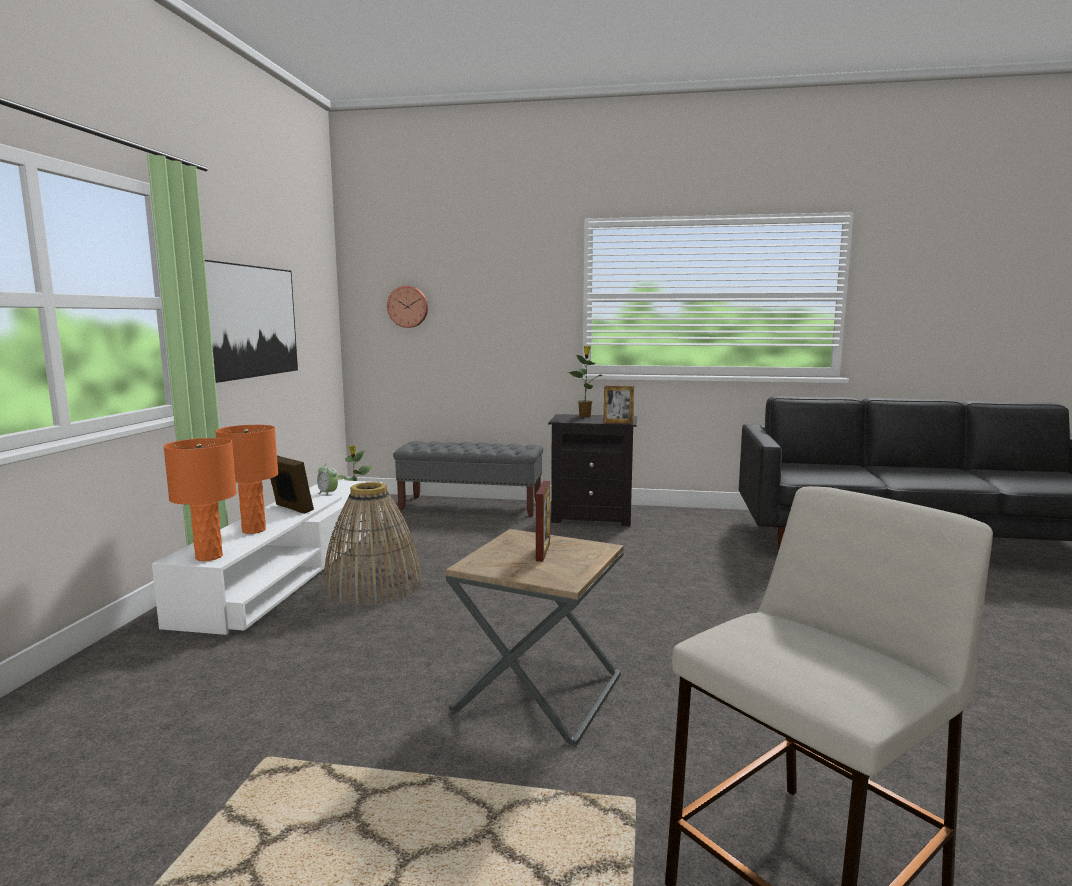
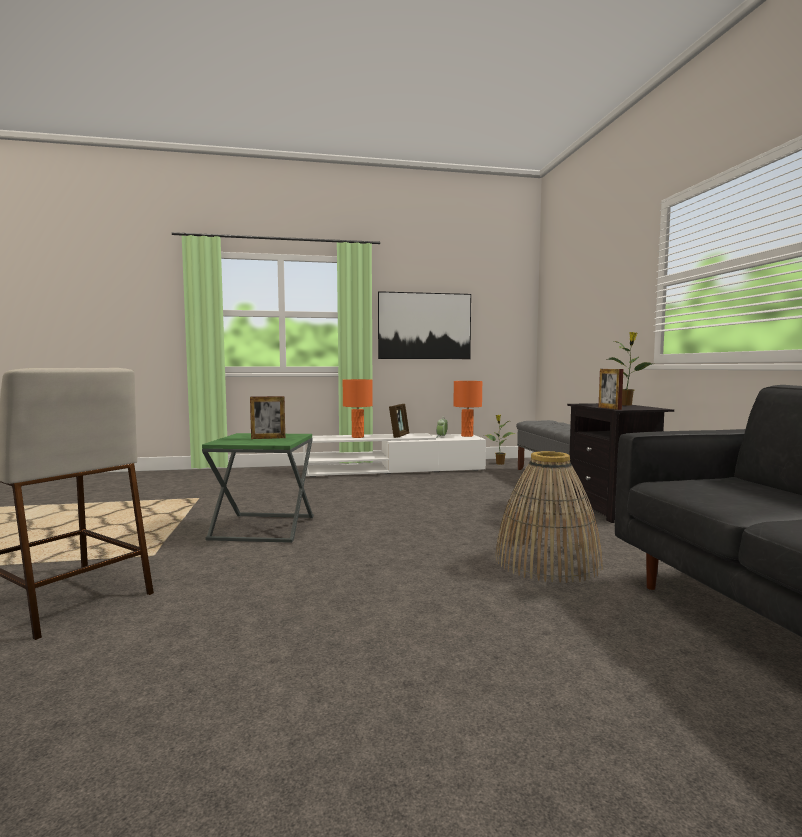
camera: 70 degrees right, 5 degrees down
orange table lamp [163,438,237,561] -> orange table lamp moved to [453,381,483,437]
basket [323,482,422,605] -> basket moved to [495,451,602,583]
wall clock [387,286,428,328] -> none
brown side table [446,529,623,746] -> green side table [202,433,314,543]

